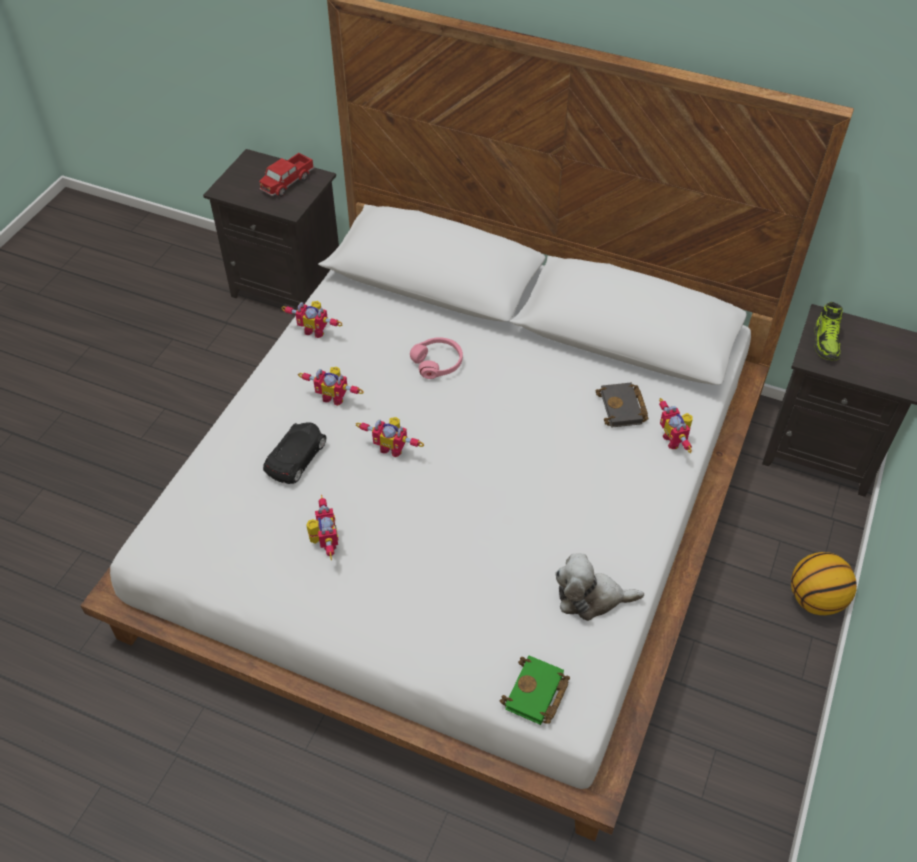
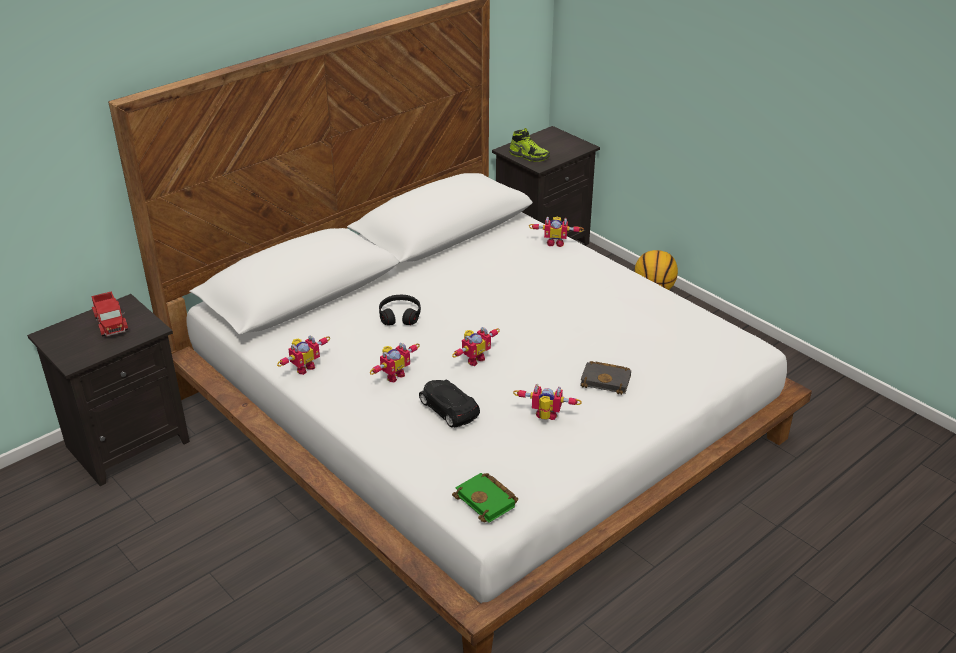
camera: 65 degrees left, 15 degrees down
pink headphones [410,337,463,379] -> black headphones [379,295,421,325]
green book [500,656,570,725] -> green book moved to [452,473,518,523]
plush toy [555,554,644,621] -> none
black book [596,383,649,428] -> black book moved to [580,361,631,395]

